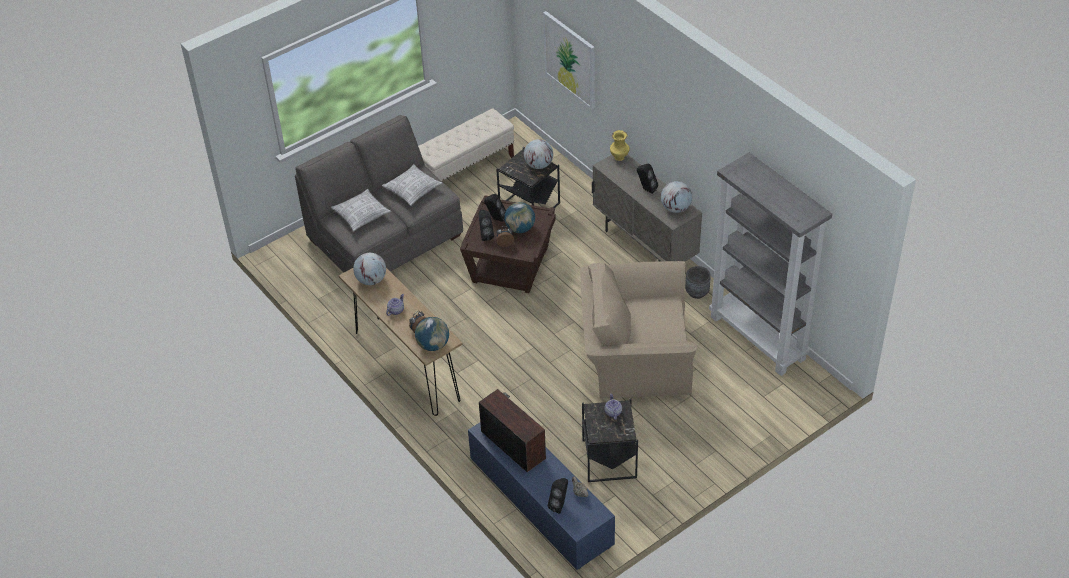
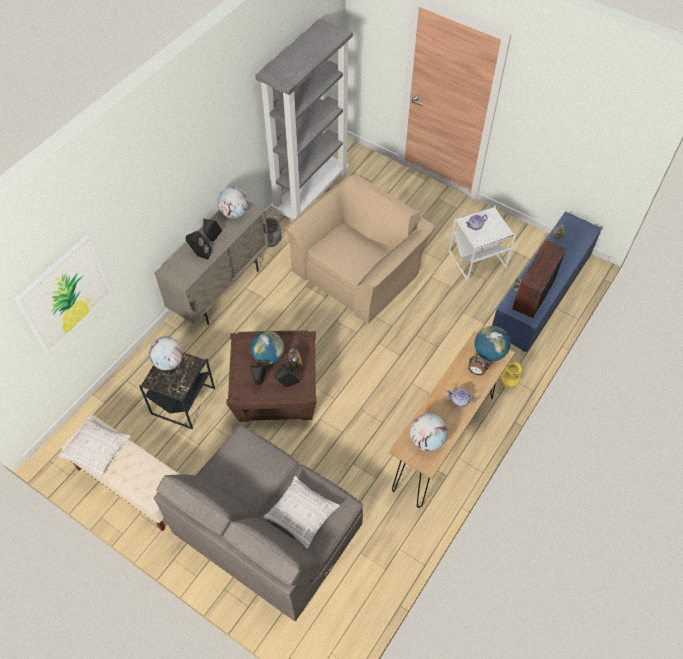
camera: 110 degrees left, 10 degrees up
pillow [382,164,443,206] -> pillow moved to [58,416,131,478]
black speaker [548,478,568,514] -> black speaker moved to [185,231,212,260]
beige armchair [580,261,697,398] -> beige armchair turned 120 degrees counterclockwise [285,174,434,324]
black side table [582,399,638,482] -> white side table [449,206,516,282]
yellow vase [610,130,630,161] -> yellow vase moved to [500,361,522,388]

